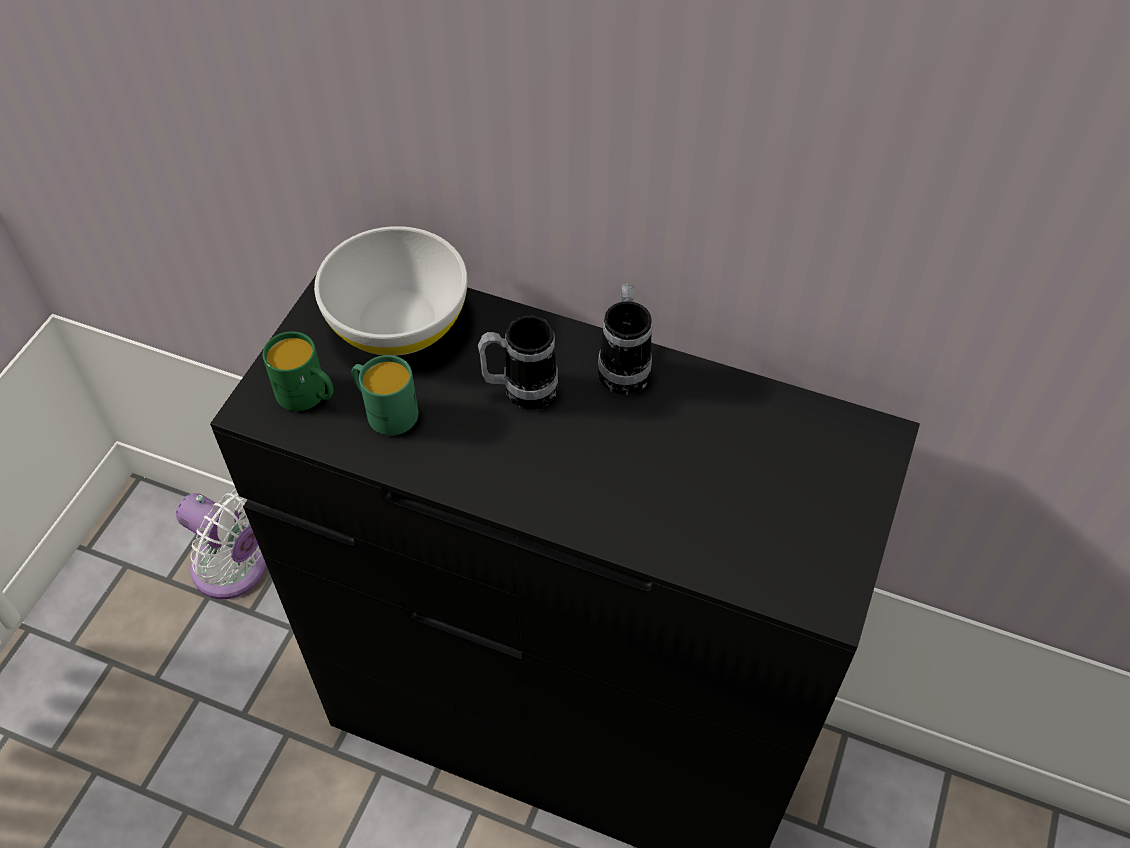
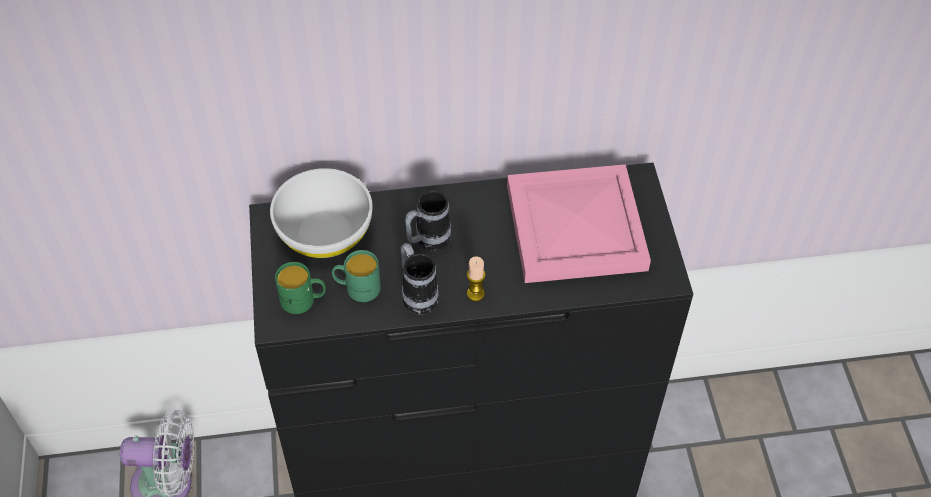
camera: 30 degrees left, 0 degrees up
mug [598,283,652,395] -> mug moved to [401,243,439,314]
none -> candle [467,256,486,301]
none -> pink tray [507,164,651,283]

